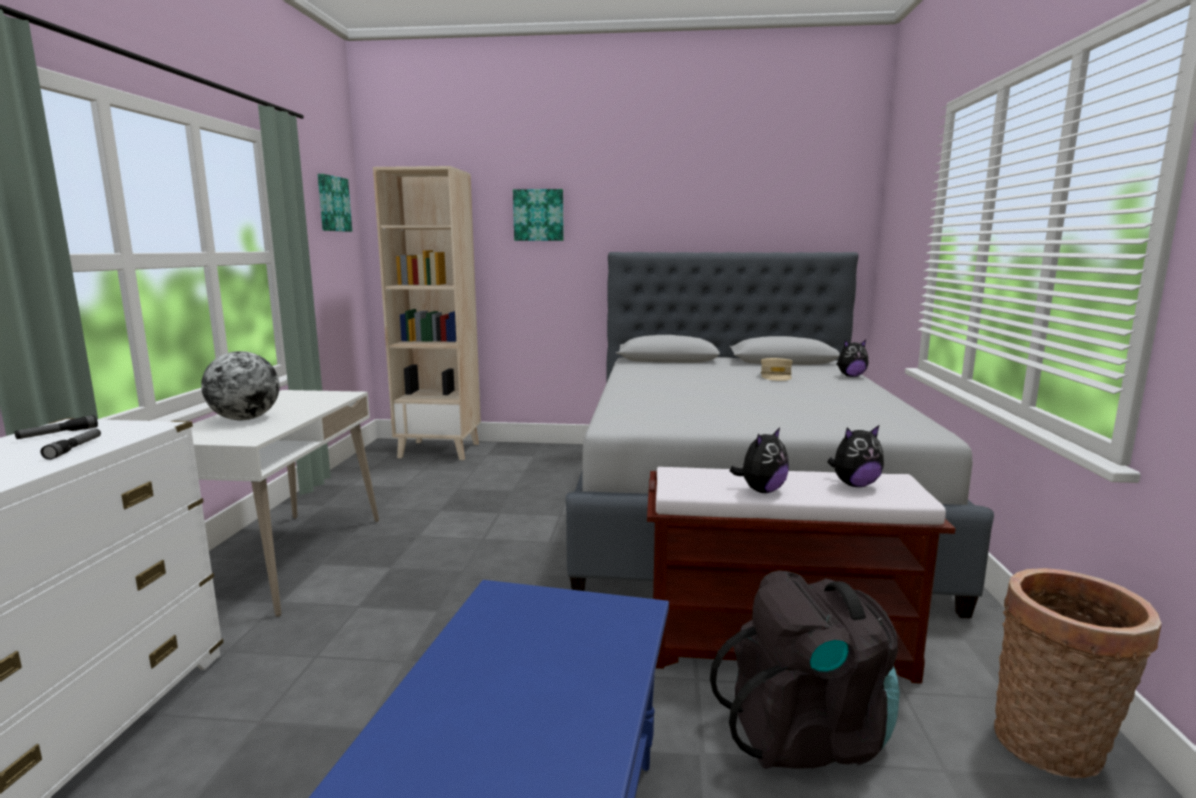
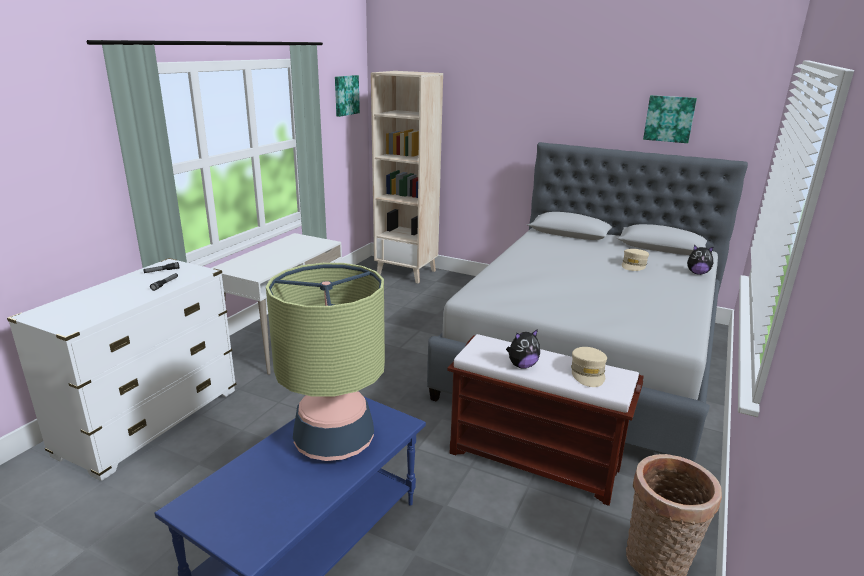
camera: 20 degrees right, 10 degrees up
globe [201,351,280,420] -> none
picture [513,189,564,241] -> picture moved to [643,95,697,143]
black backpack [710,570,900,769] -> none
plush toy [827,425,884,487] -> beige cap [571,347,607,387]
none -> table lamp [266,263,385,461]

